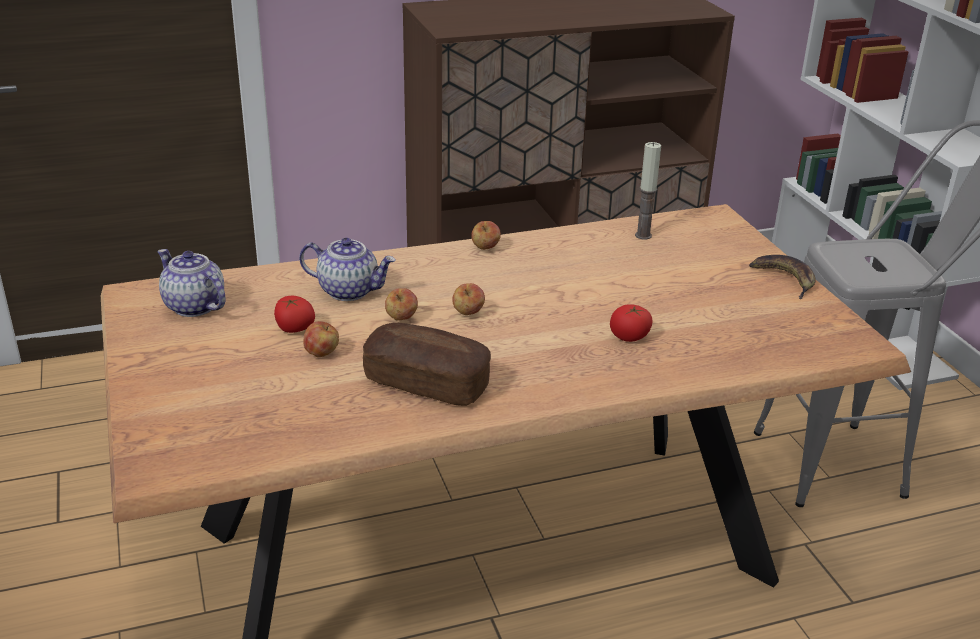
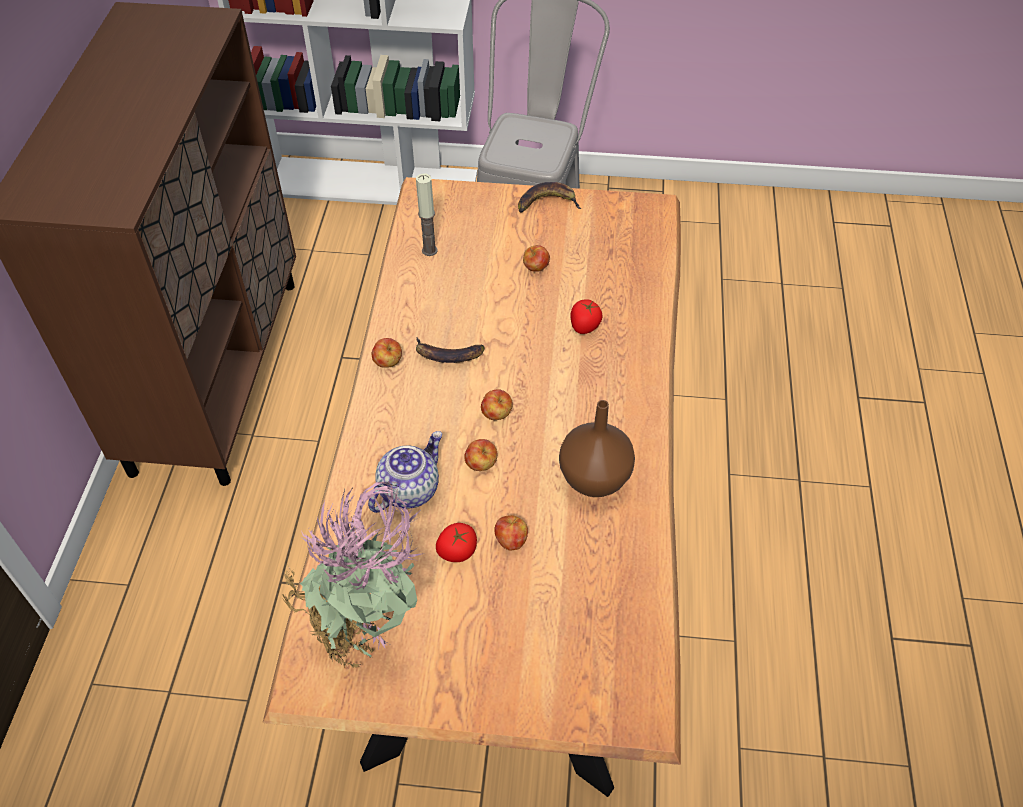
camera: 65 degrees left, 20 degrees up
teapot [157,249,226,317] -> potted plant [281,482,424,668]
bread [363,323,491,406] -> brown vase [559,400,635,497]
none -> banana [416,338,485,363]
none -> apple [523,245,550,272]

